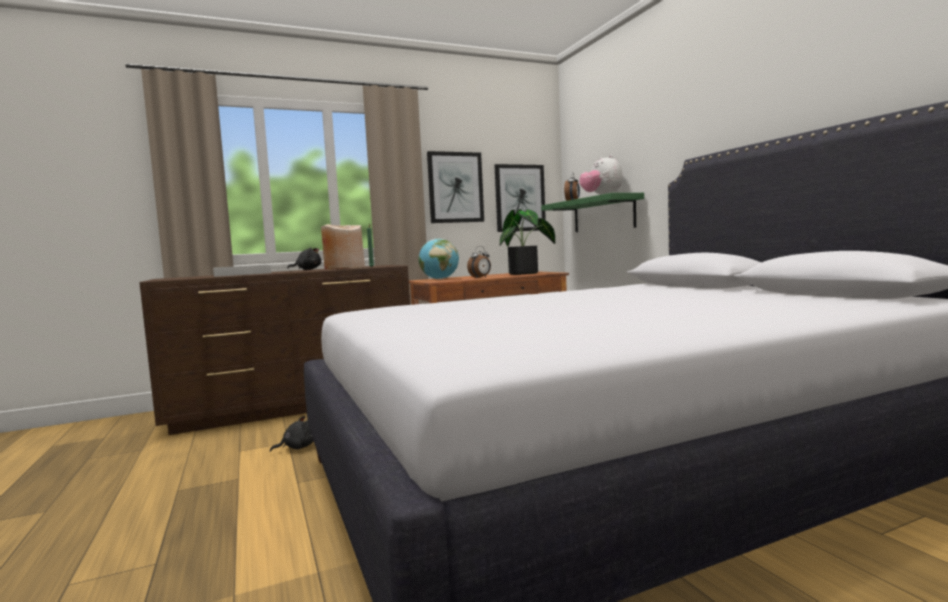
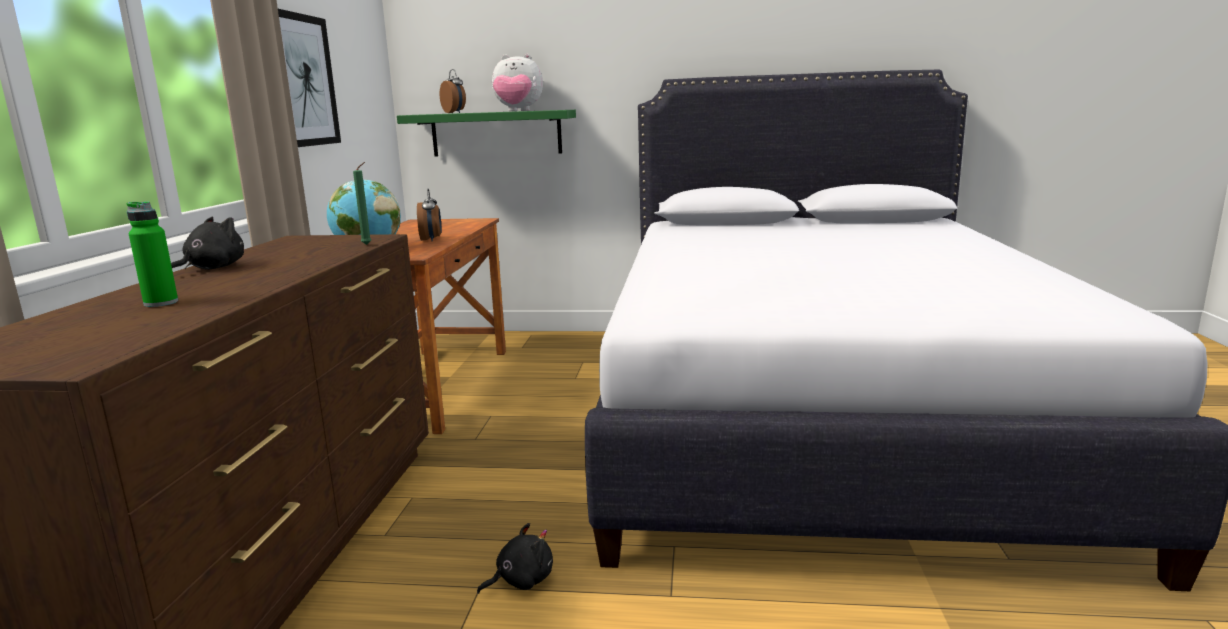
camera: 60 degrees left, 10 degrees up
white tray [213,265,272,277] -> green bottle [126,202,178,307]
black plush toy [270,416,314,452] -> black plush toy turned 60 degrees clockwise [477,523,553,594]
beige vase [321,224,365,269] -> none
picture [495,164,546,232] -> none
potted plant [500,209,555,275] -> none

